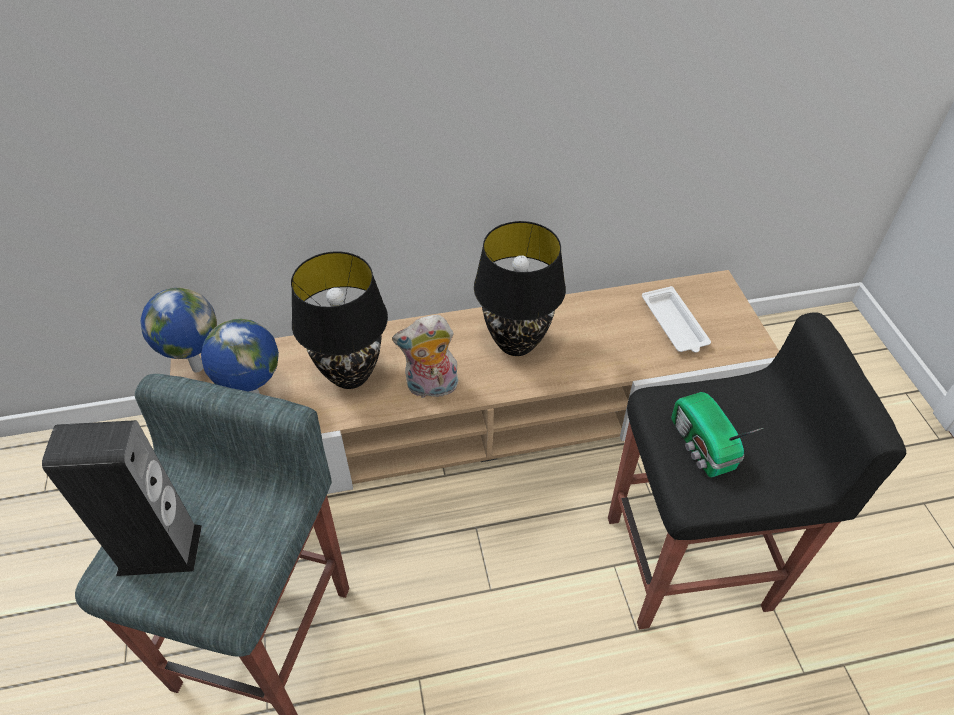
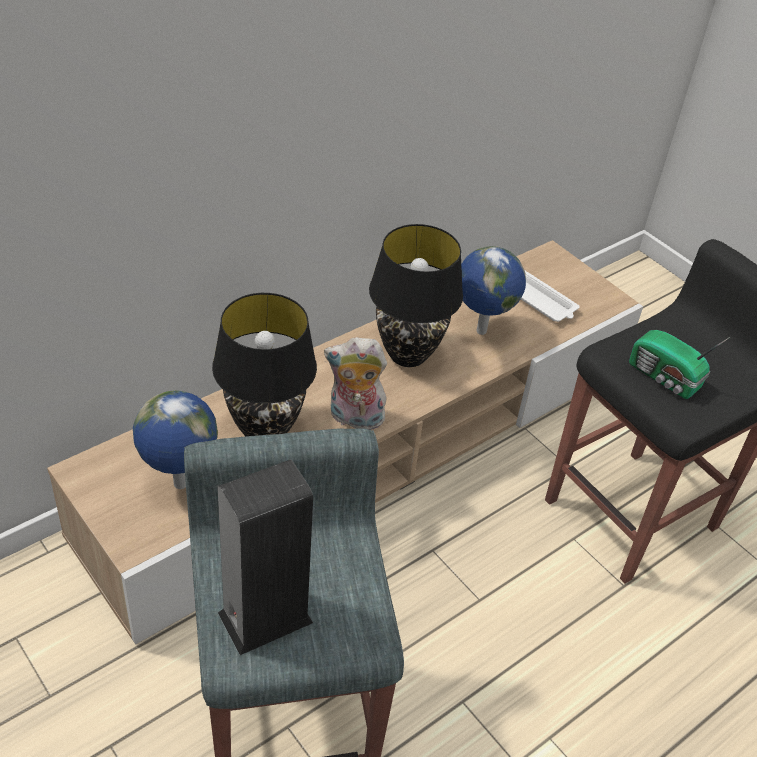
camera: 30 degrees left, 5 degrees down
globe [140,288,217,372] -> globe moved to [461,246,526,335]
plush toy [392,315,458,398] -> plush toy turned 45 degrees clockwise [324,337,388,430]

